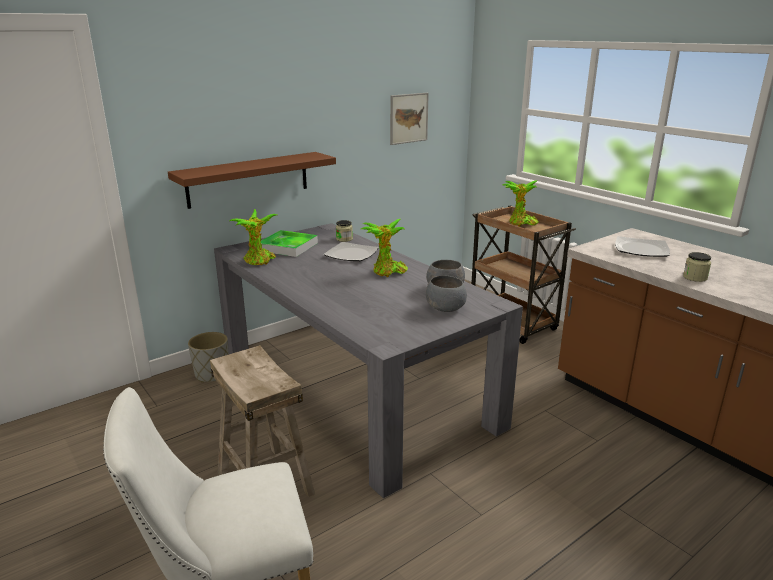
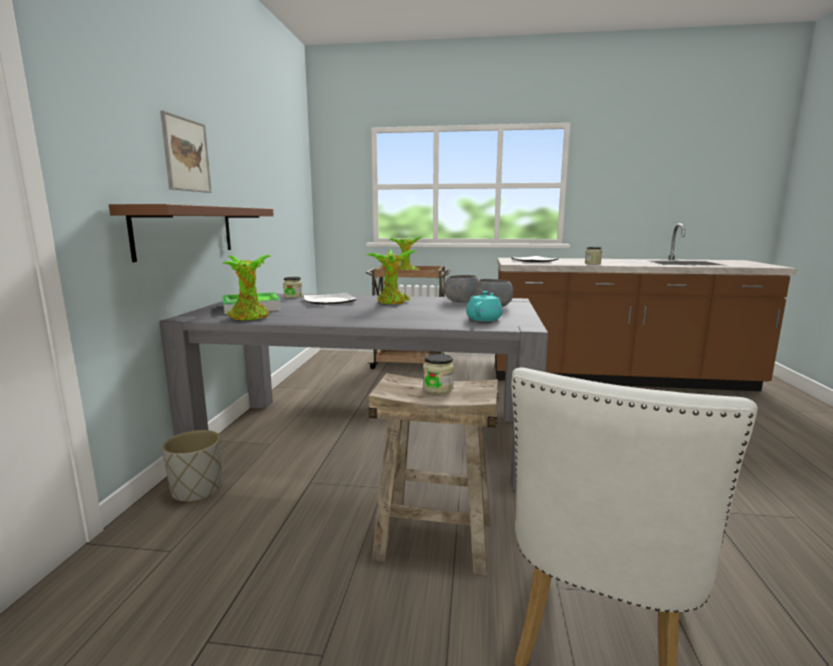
camera: 45 degrees left, 10 degrees down
picture [390,93,429,145] -> picture moved to [160,110,212,193]
none -> jar [423,354,454,393]
none -> turquoise teapot [466,291,503,321]

